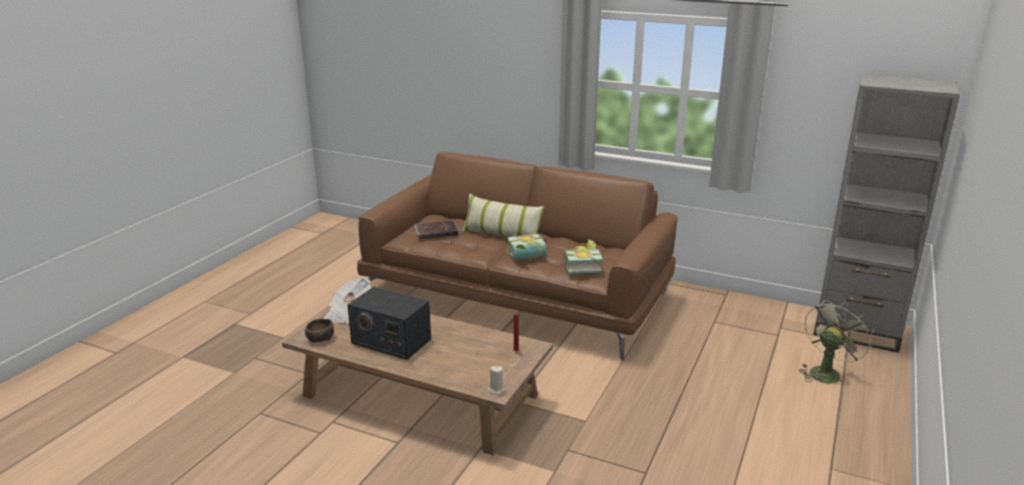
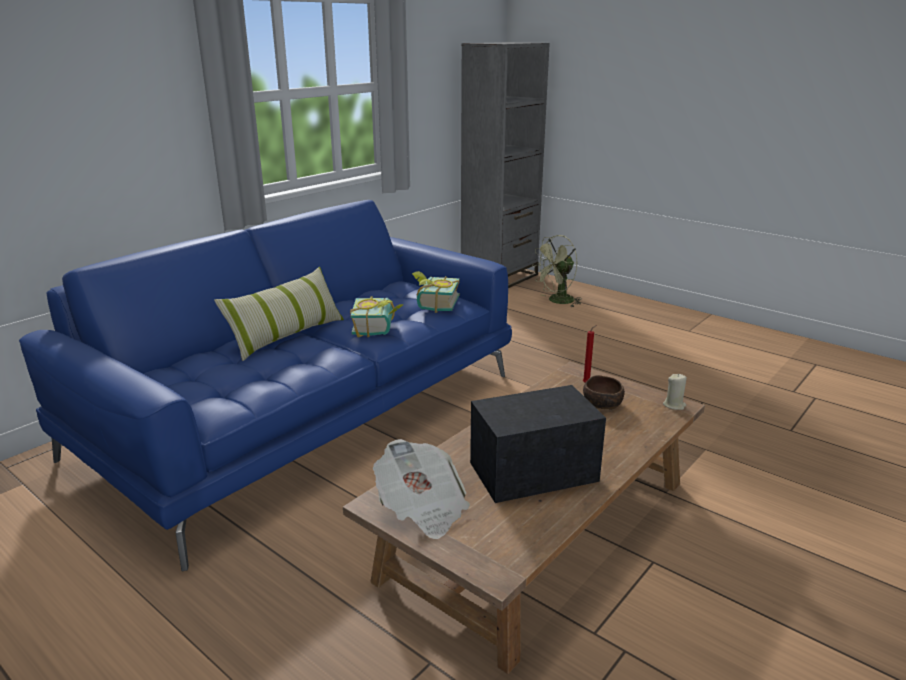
camera: 75 degrees left, 0 degrees up
brown bowl [305,319,334,343] -> brown bowl moved to [583,375,625,410]
radio [347,287,431,360] -> radio turned 150 degrees counterclockwise [470,385,606,503]
brown sofa [357,152,678,360] -> blue sofa [19,200,512,571]
brown book [414,220,458,239] -> none
green fan [799,300,874,383] -> green fan turned 90 degrees counterclockwise [532,235,582,307]

